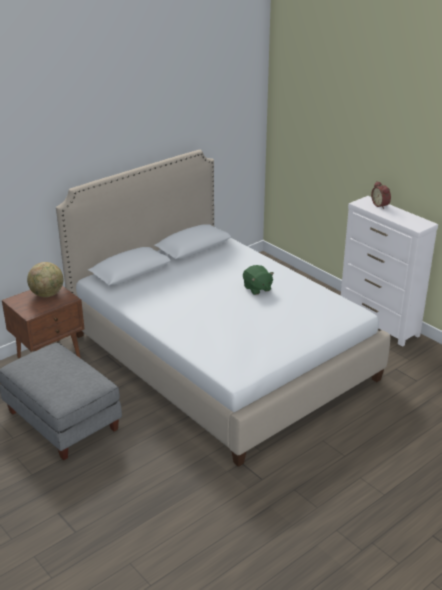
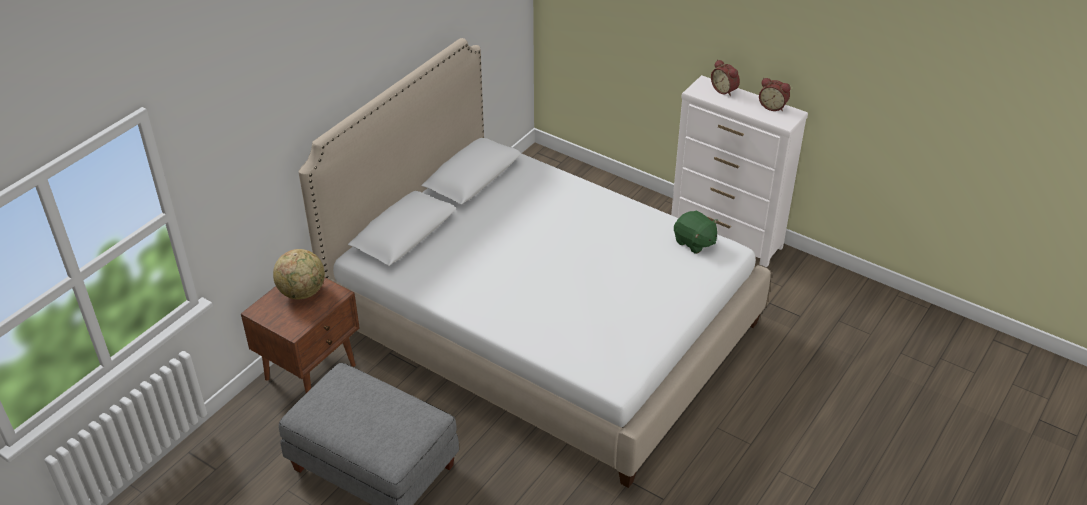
camera: 15 degrees left, 10 degrees up
green plush toy [243,265,274,295] -> green plush toy moved to [674,211,718,254]
none -> alarm clock [759,78,791,111]

